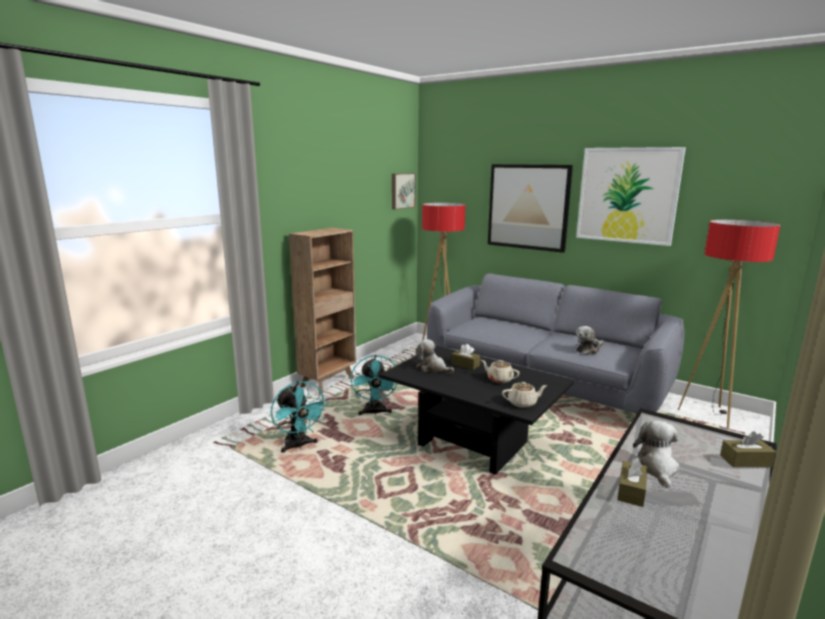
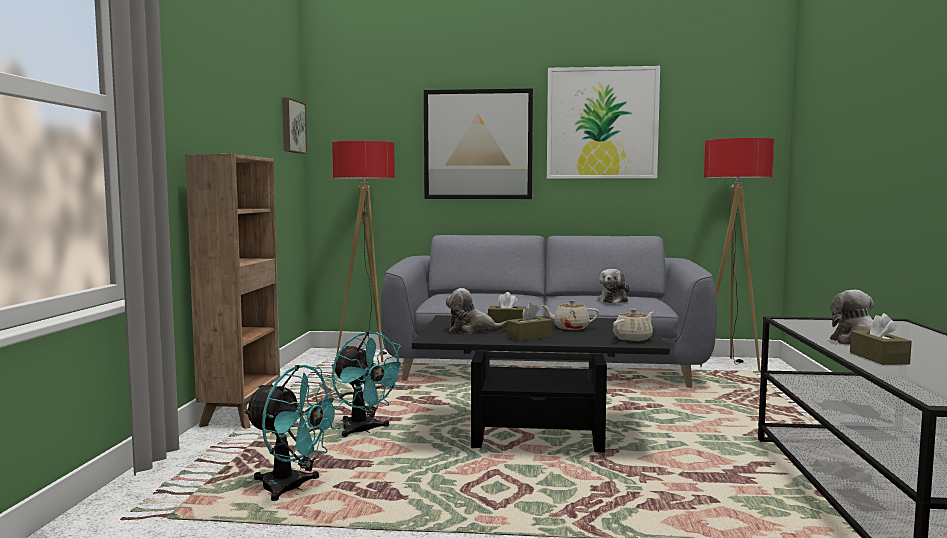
camera: 30 degrees left, 10 degrees down
brown tissue box [720,431,776,467] -> brown tissue box moved to [506,303,552,341]

